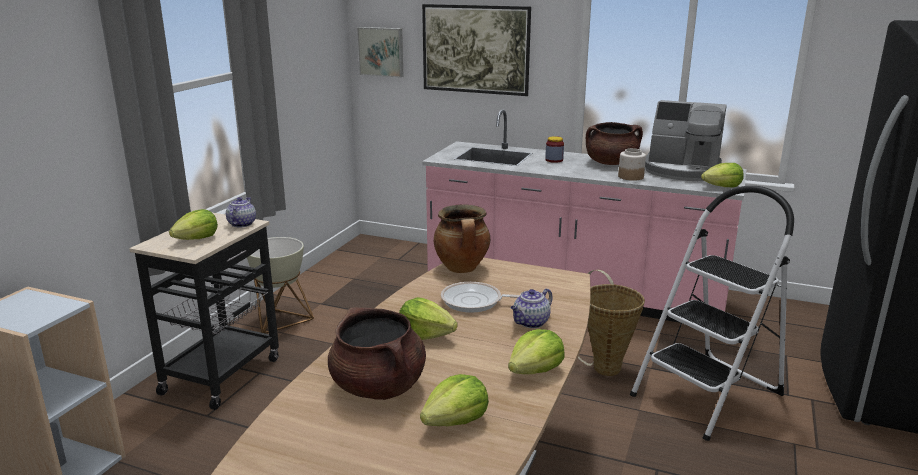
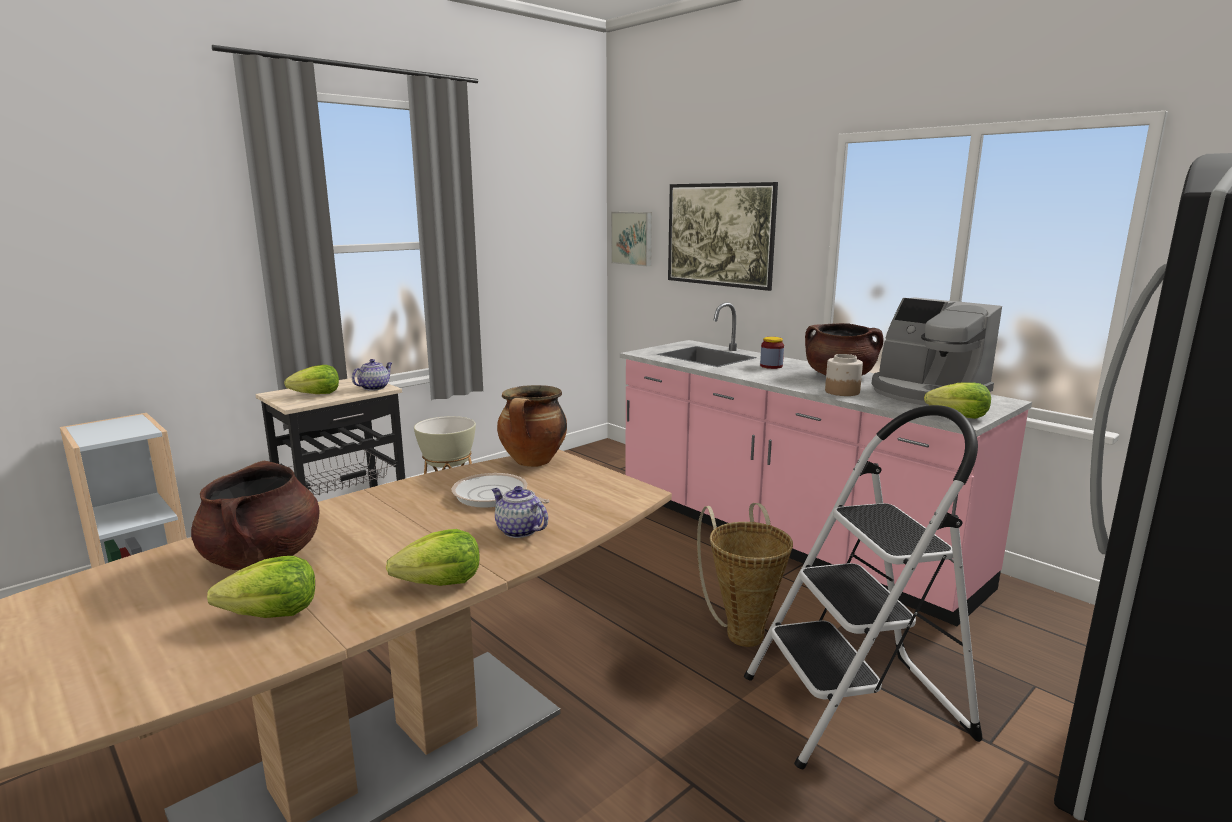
camera: 25 degrees right, 5 degrees down
lettuce [399,297,458,340] -> none
teapot [511,289,553,328] -> teapot turned 60 degrees clockwise [491,486,548,538]

